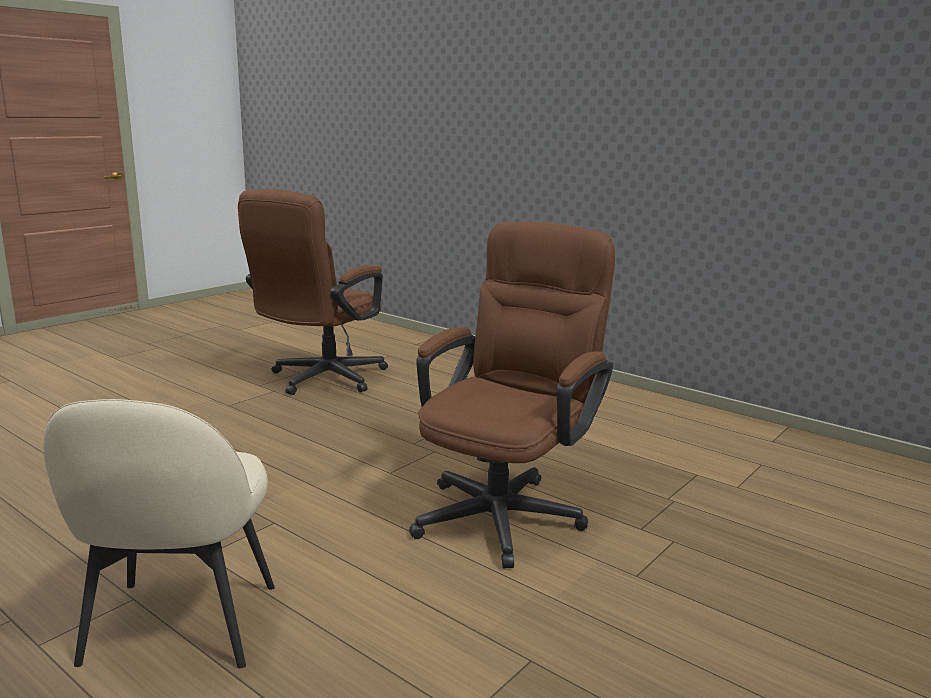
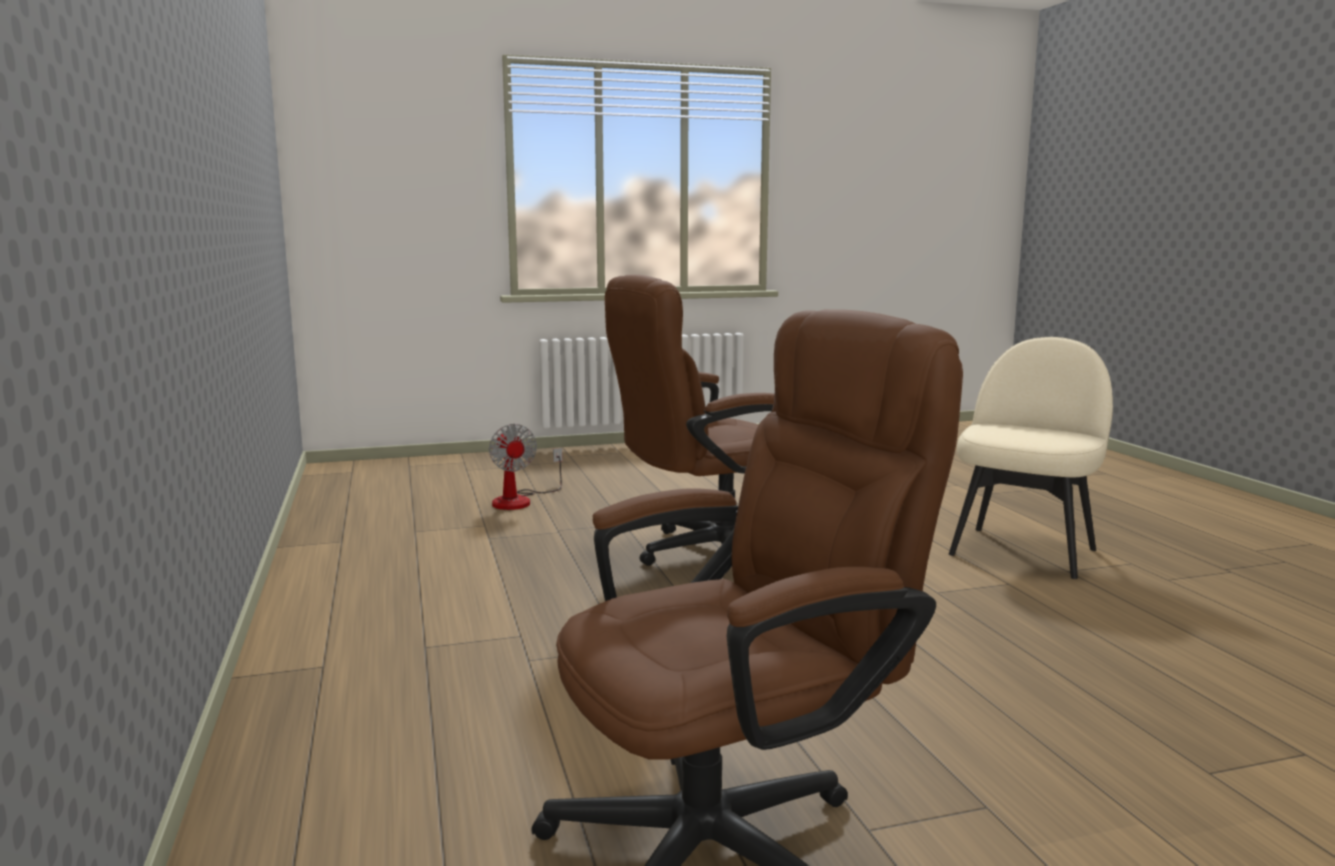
camera: 145 degrees left, 5 degrees down
none -> fan [489,424,563,510]

